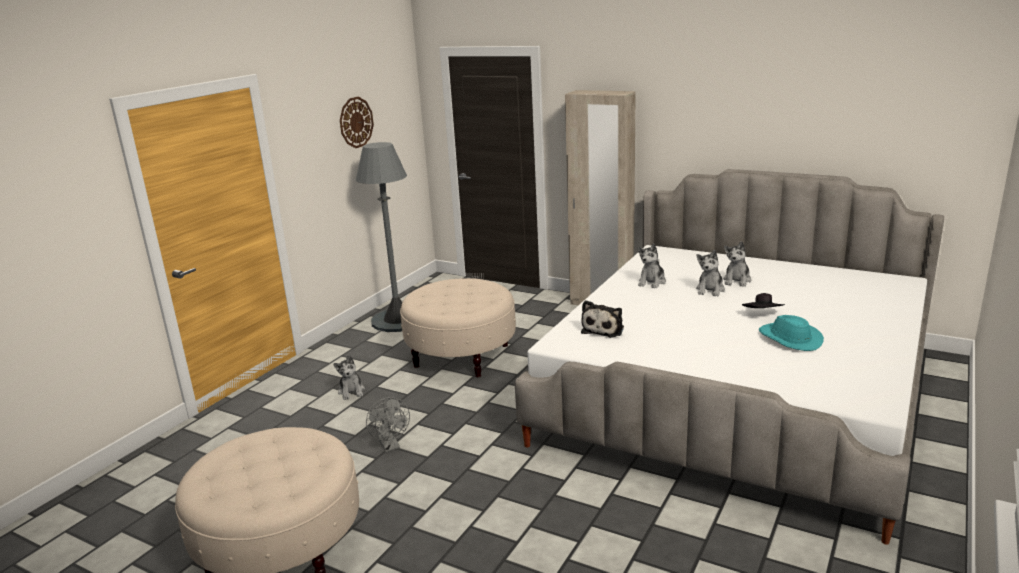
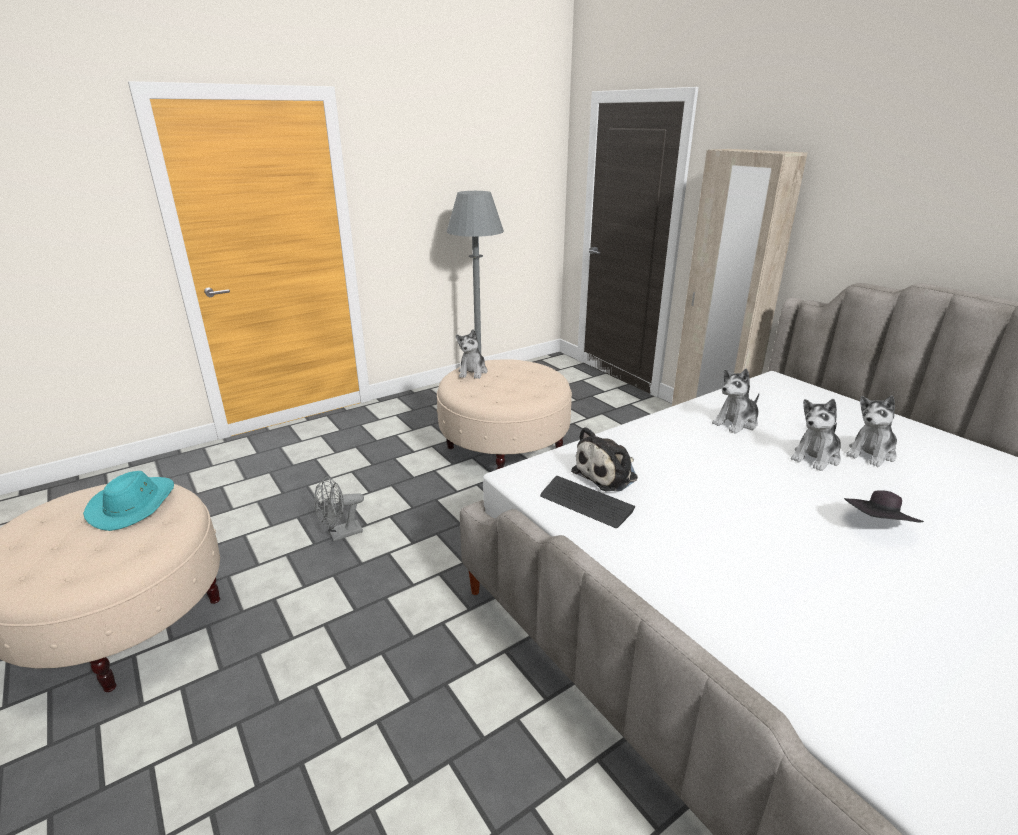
camera: 25 degrees right, 5 degrees up
plush toy [333,355,365,400] -> plush toy moved to [456,329,487,379]
wall clock [340,97,374,148] -> none
grey fan [366,397,410,452] -> grey fan turned 60 degrees clockwise [314,476,364,541]
turquoise hat [759,315,824,351] -> turquoise hat moved to [83,471,174,531]
none -> keyboard [540,476,635,528]

